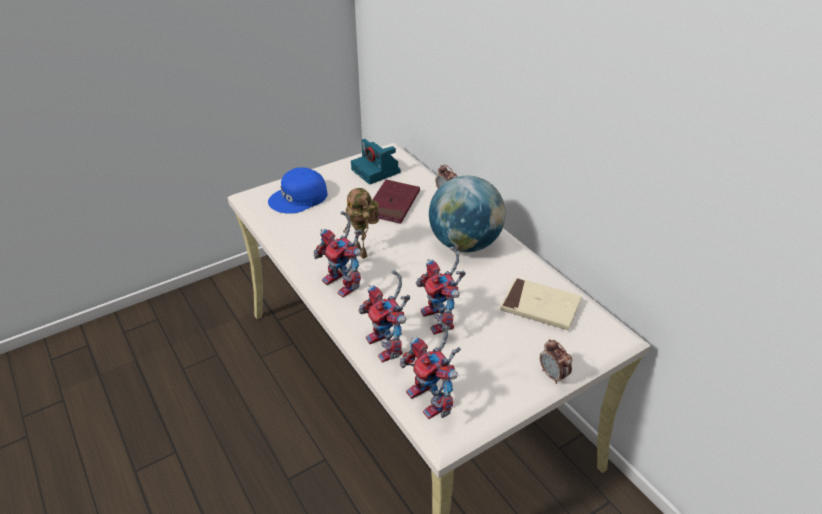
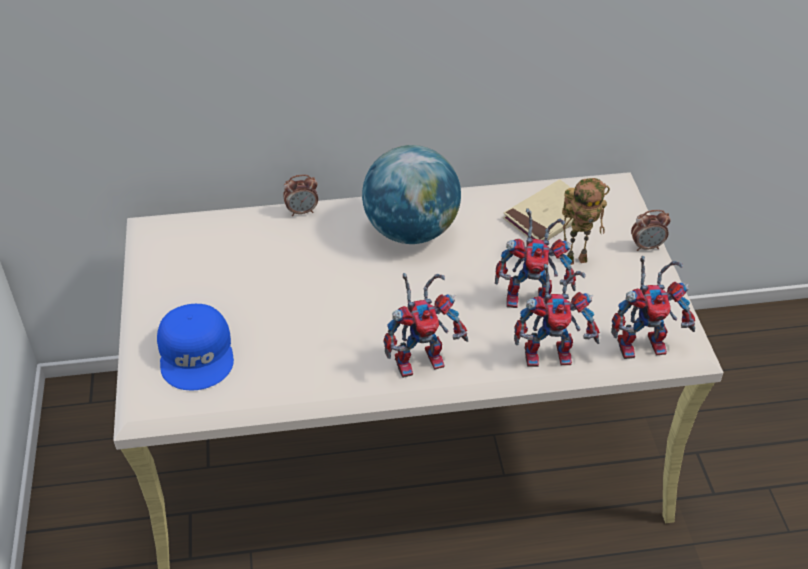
camera: 65 degrees left, 5 degrees up
toy robot [343,188,379,259] -> toy robot moved to [562,178,610,265]
camera [351,139,401,185] -> none
red book [373,179,420,224] -> none

